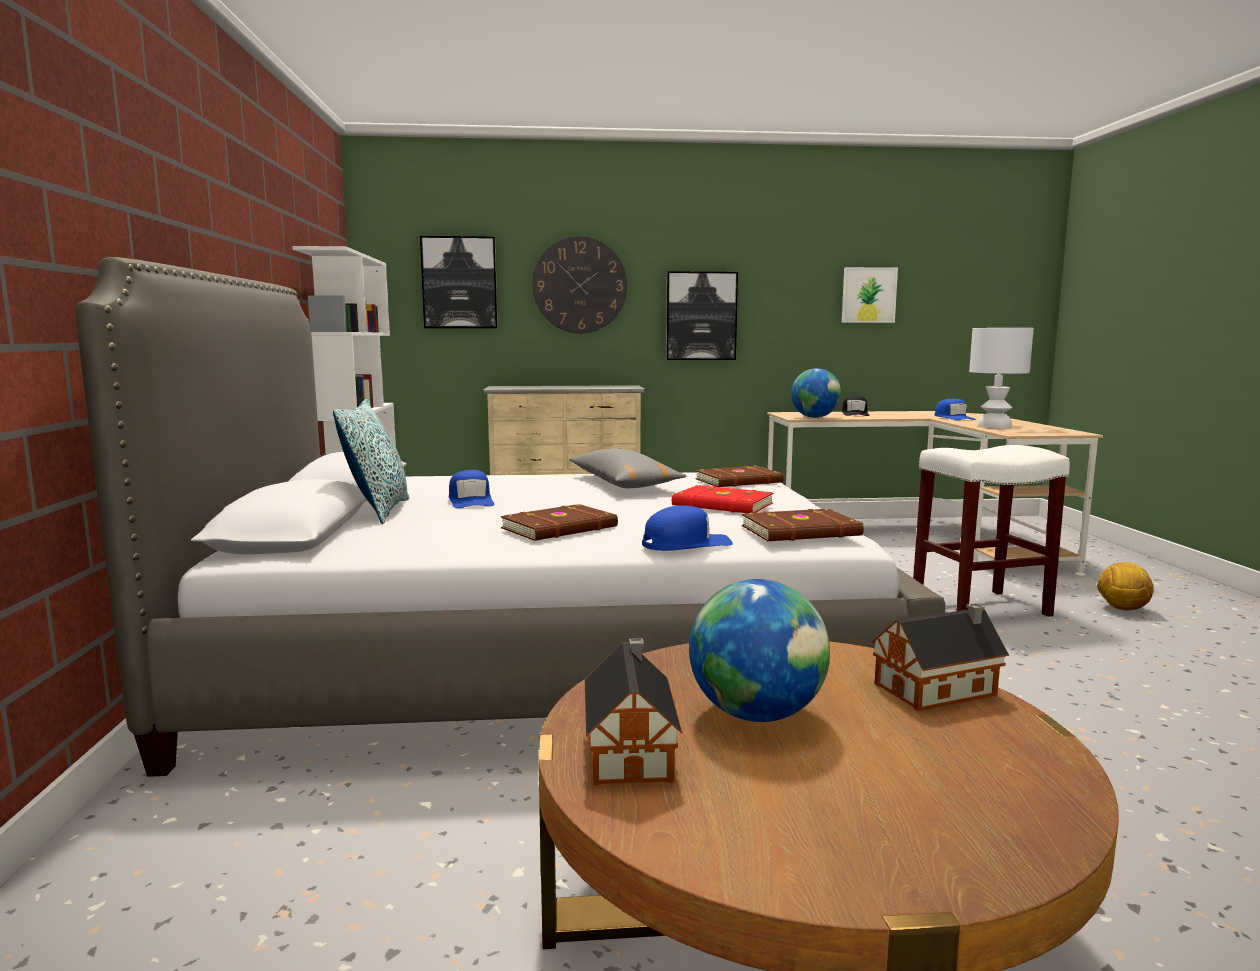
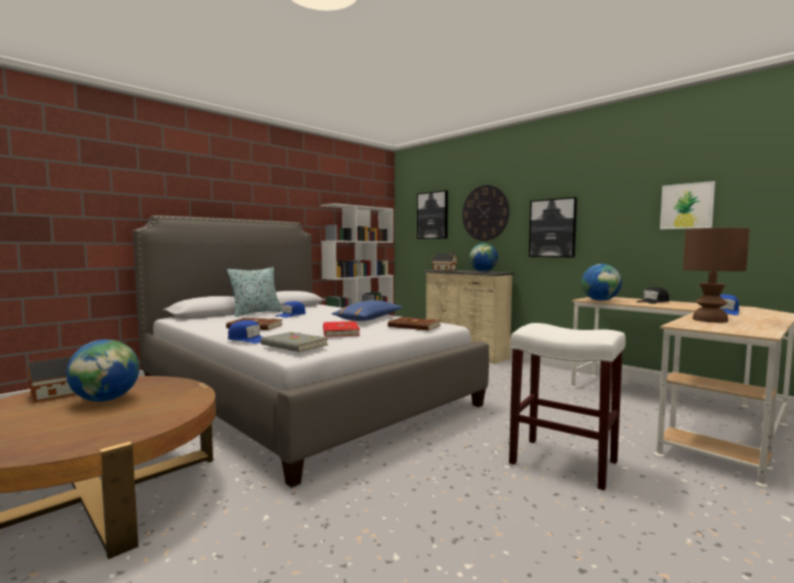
camera: 50 degrees right, 5 degrees down
grey pillow [569,448,686,488] -> blue pillow [332,300,403,321]
brown book [742,509,864,541] -> grey book [260,332,328,352]
toy house [872,603,1009,711] -> toy house moved to [432,252,457,271]
white table lamp [969,328,1034,428] -> brown table lamp [683,228,750,323]
football [1096,562,1154,611] -> none
none -> globe [469,243,498,272]

